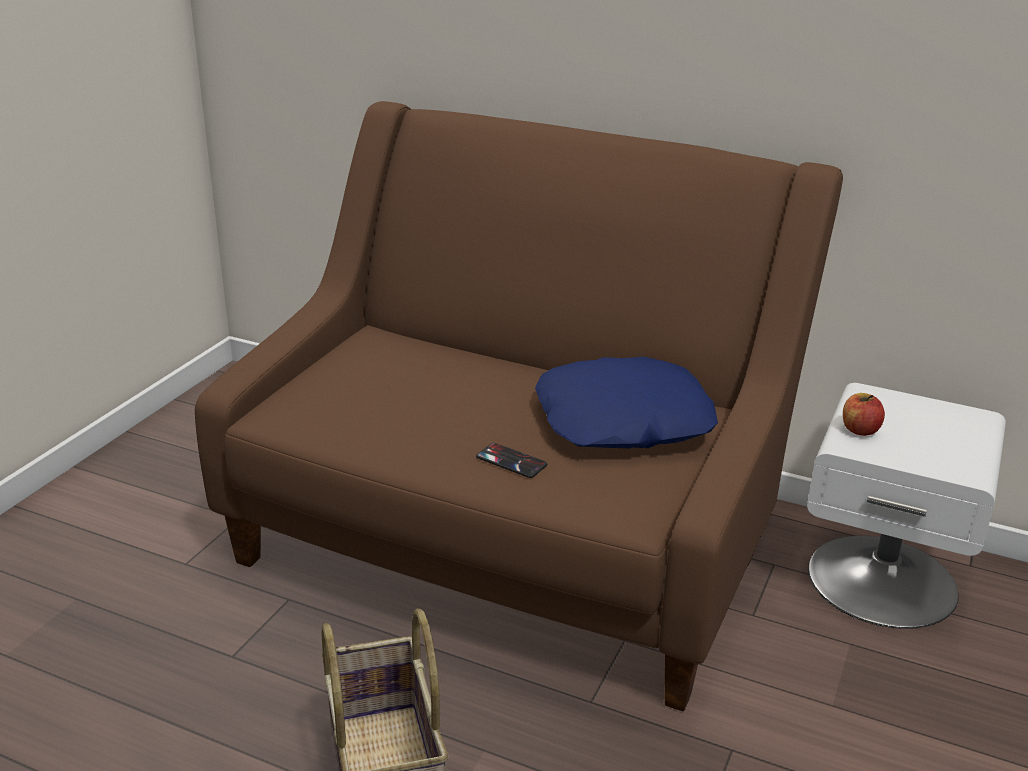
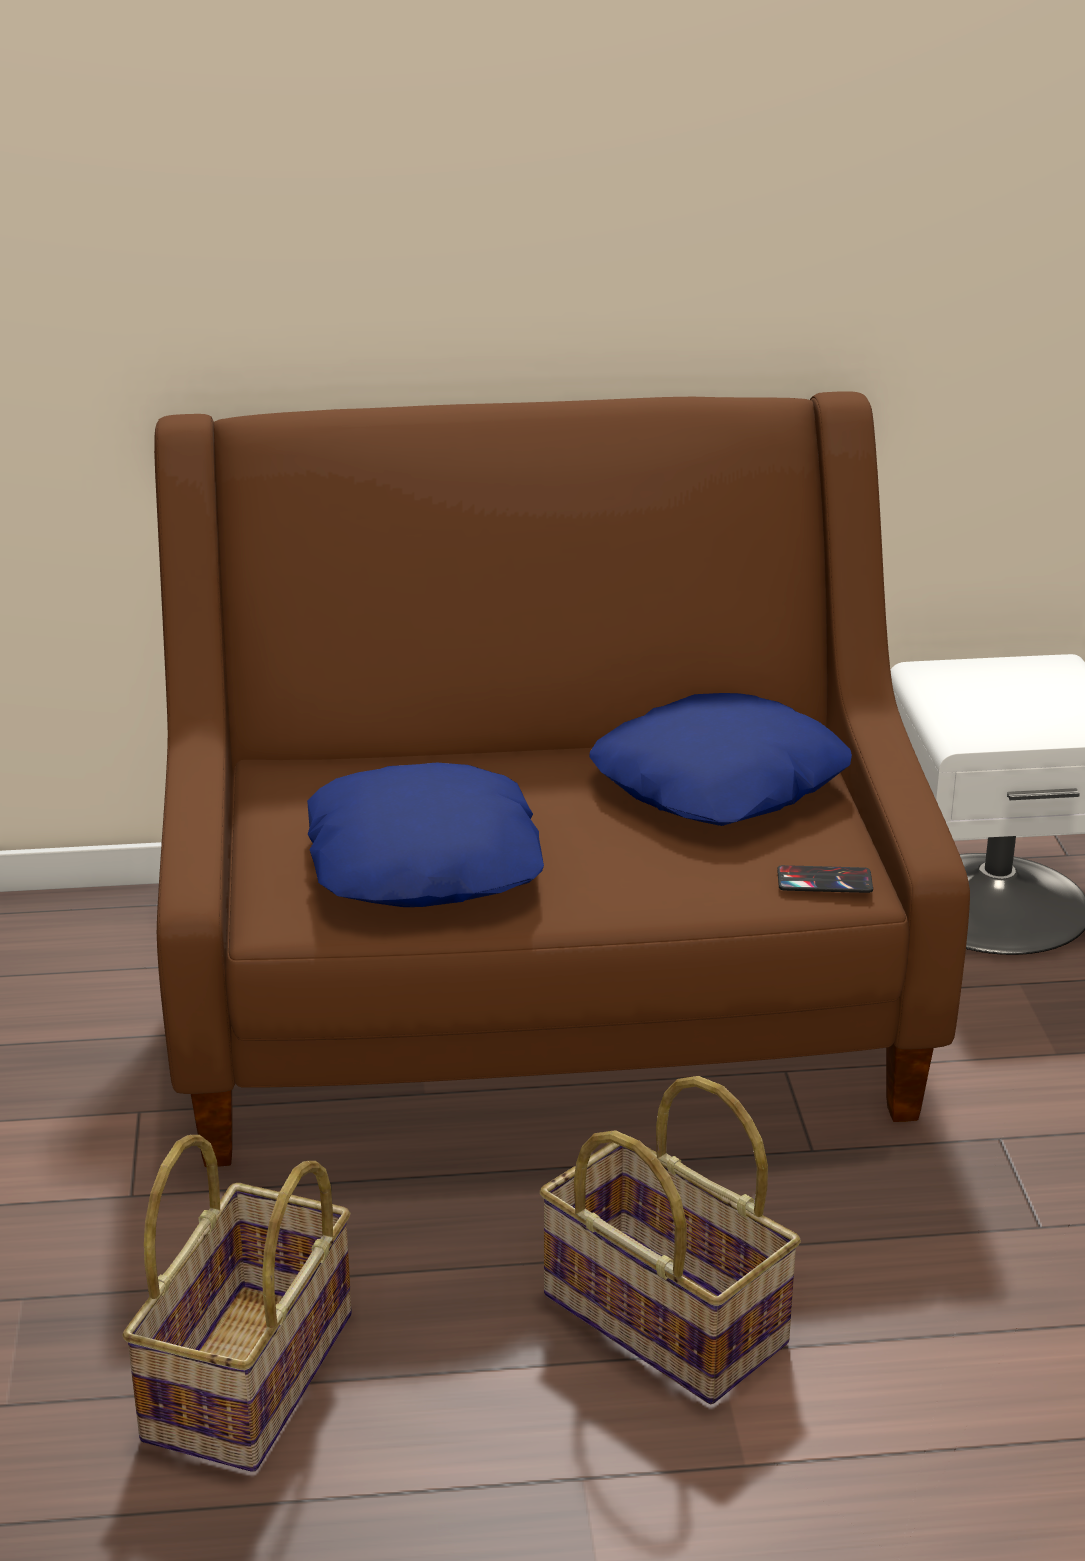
camera: 30 degrees left, 0 degrees up
phone [476,443,547,478] -> phone moved to [777,865,873,893]
apple [843,393,885,436] -> none
none -> basket [122,1135,352,1472]
none -> blue pillow [307,762,544,907]

